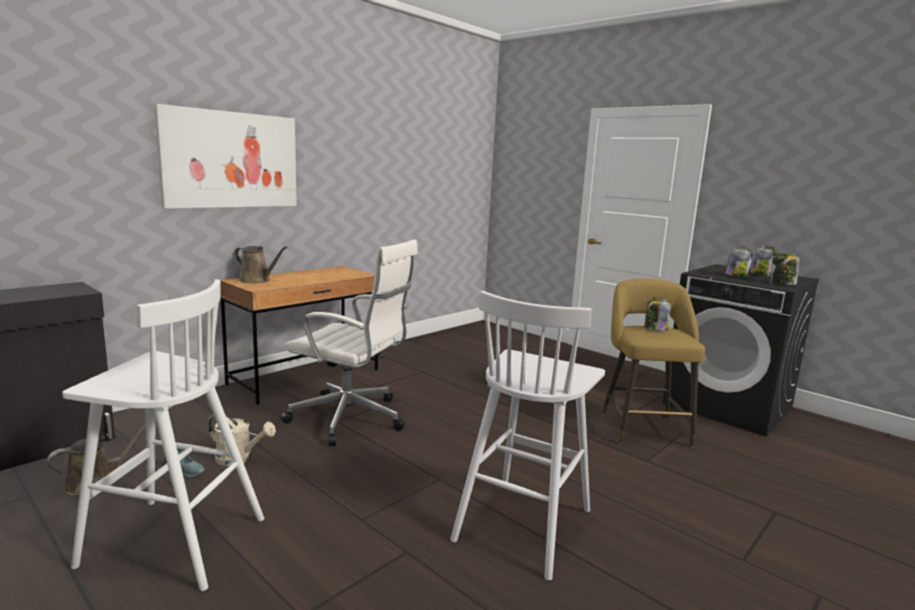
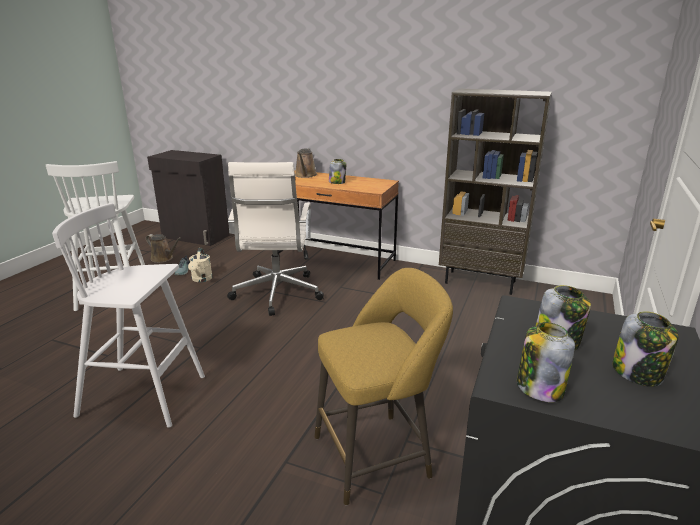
camera: 70 degrees right, 10 degrees up
picture [154,104,297,208] -> none
jar [644,297,671,331] -> jar moved to [329,159,346,184]
none -> brown bookcase [439,89,552,295]

